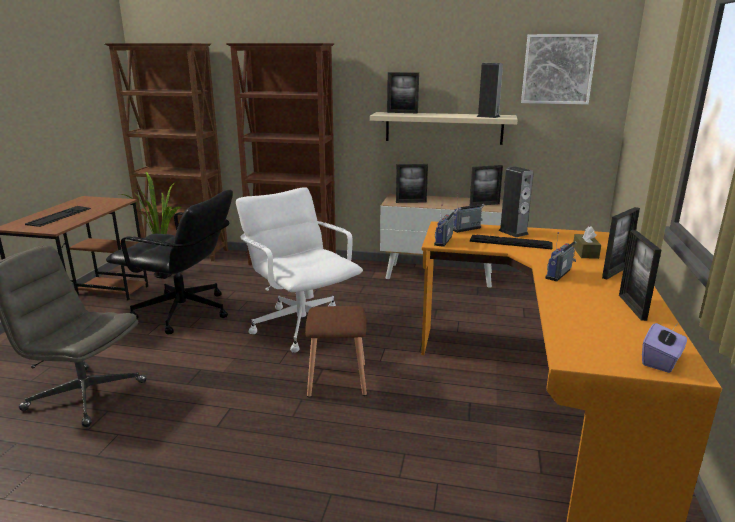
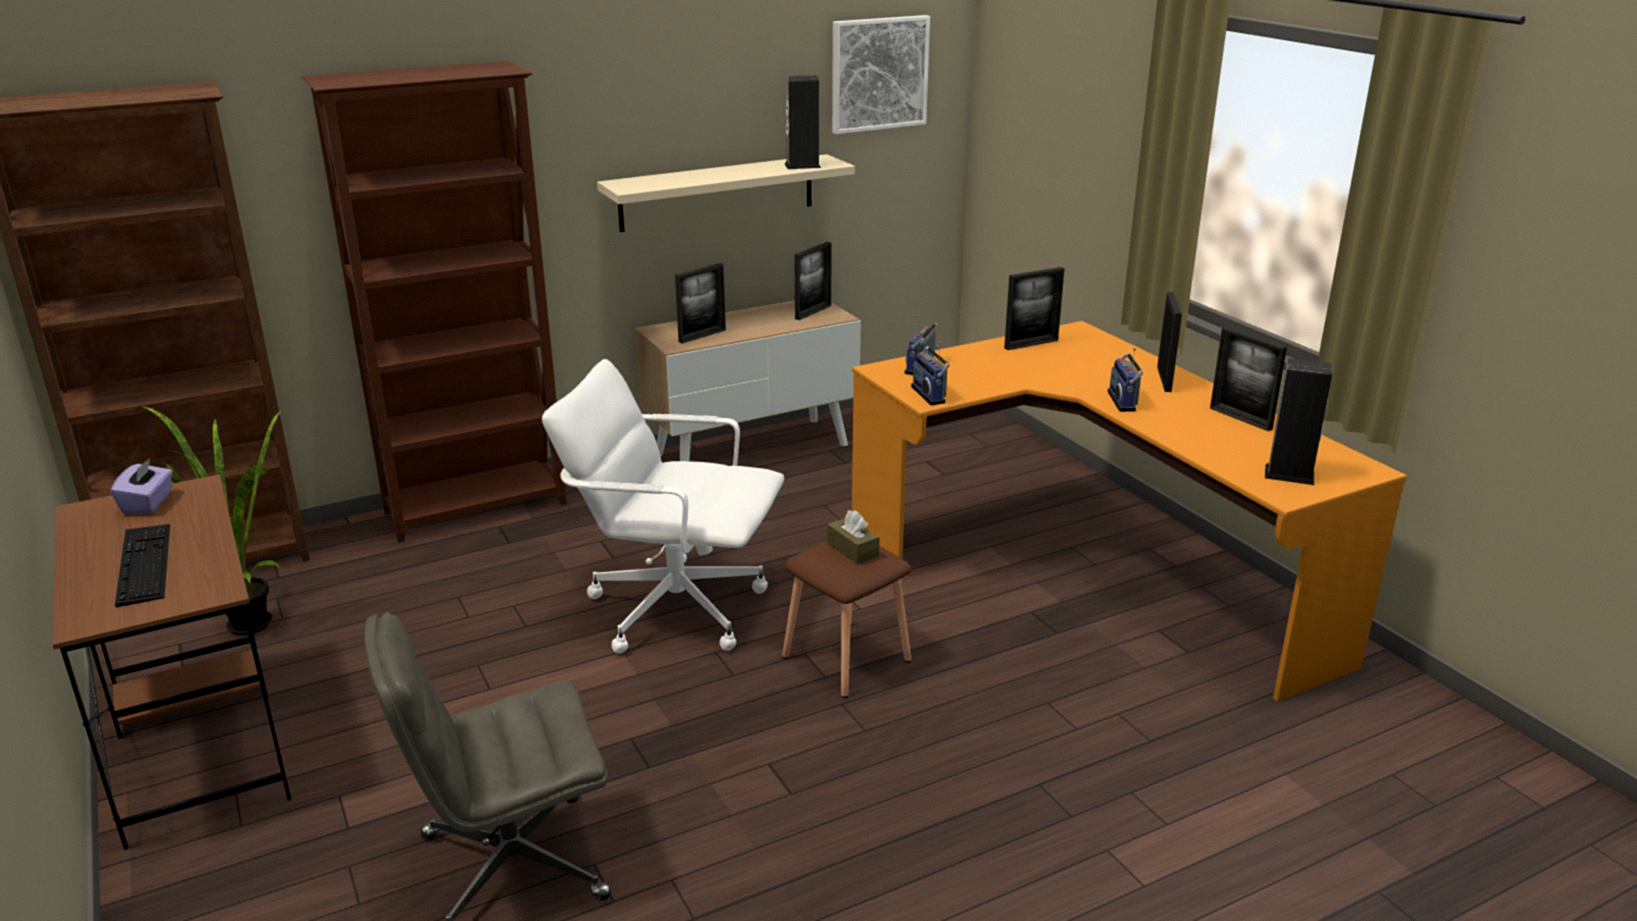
camera: 40 degrees left, 5 degrees up
black office chair [106,190,233,335] -> none
picture frame [387,72,419,113] -> picture frame moved to [1004,267,1064,350]
keyboard [470,235,553,249] -> none
speaker [498,167,534,237] -> speaker moved to [1265,358,1333,485]
brown tissue box [573,226,601,259] -> brown tissue box moved to [827,510,880,564]
purple tissue box [642,323,687,373] -> purple tissue box moved to [111,458,173,514]

